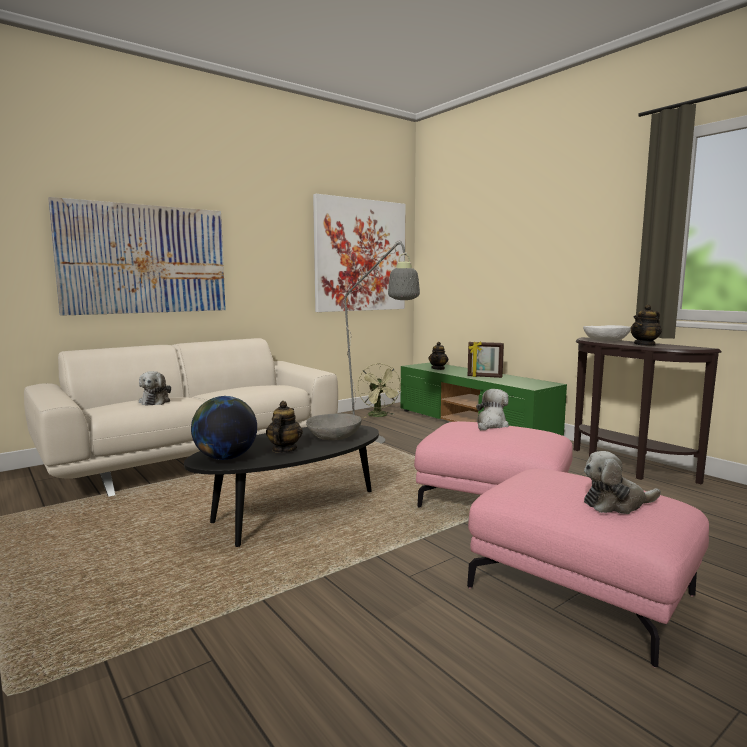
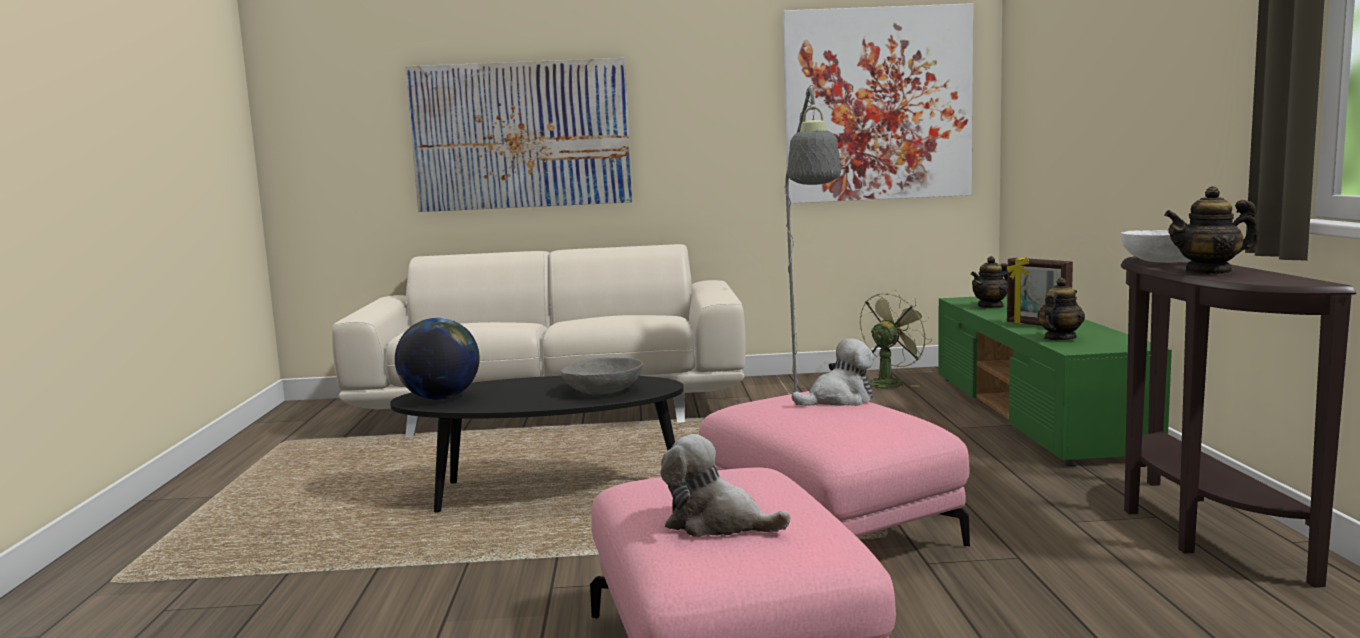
camera: 35 degrees right, 0 degrees up
plush toy [139,371,171,406] -> none
teapot [266,401,303,453] -> teapot moved to [1037,278,1085,340]
green fan [357,363,402,418] -> green fan turned 150 degrees counterclockwise [860,290,932,389]

